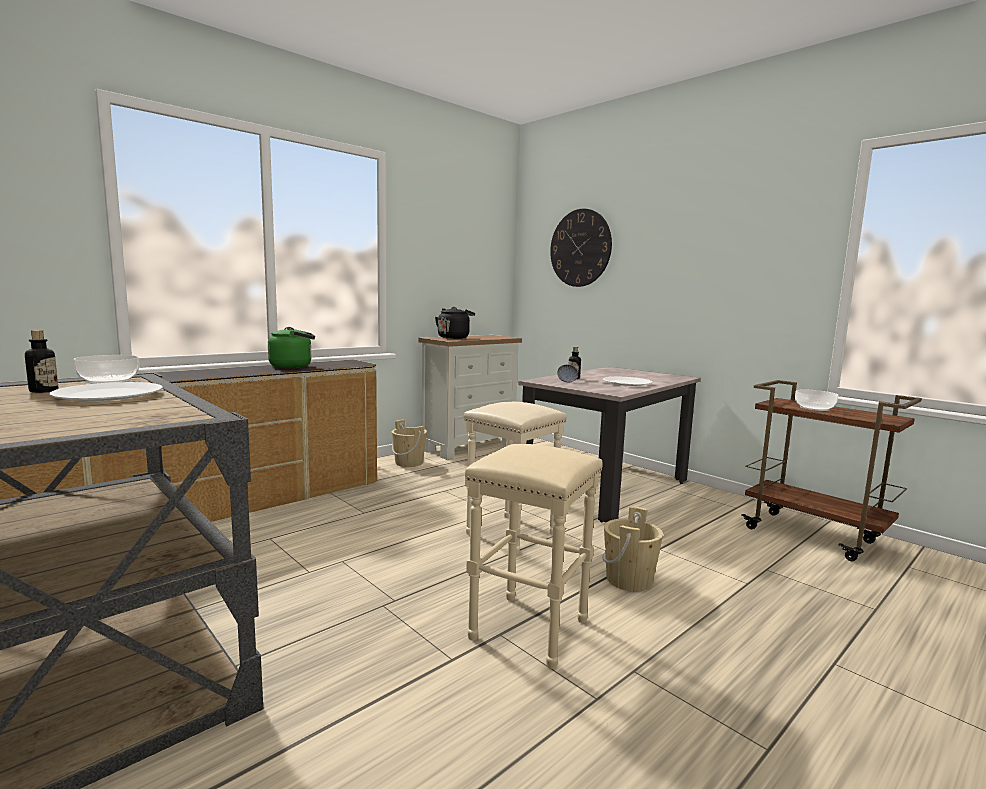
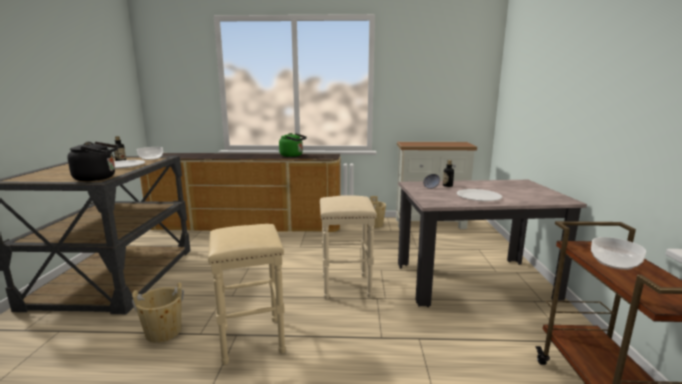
camera: 45 degrees right, 5 degrees up
black kettle [435,307,475,339] -> black kettle moved to [67,142,118,181]
wall clock [550,209,612,287] -> none
beige bucket [602,506,663,592] -> beige bucket moved to [132,282,184,343]

